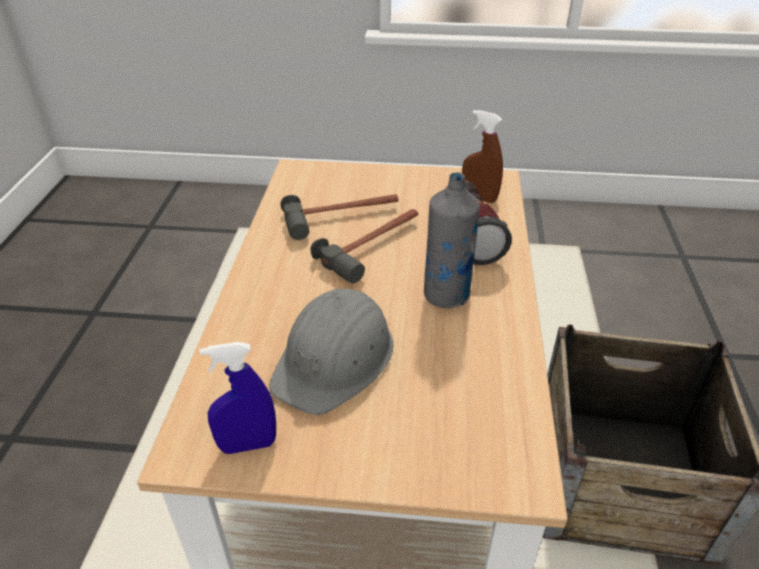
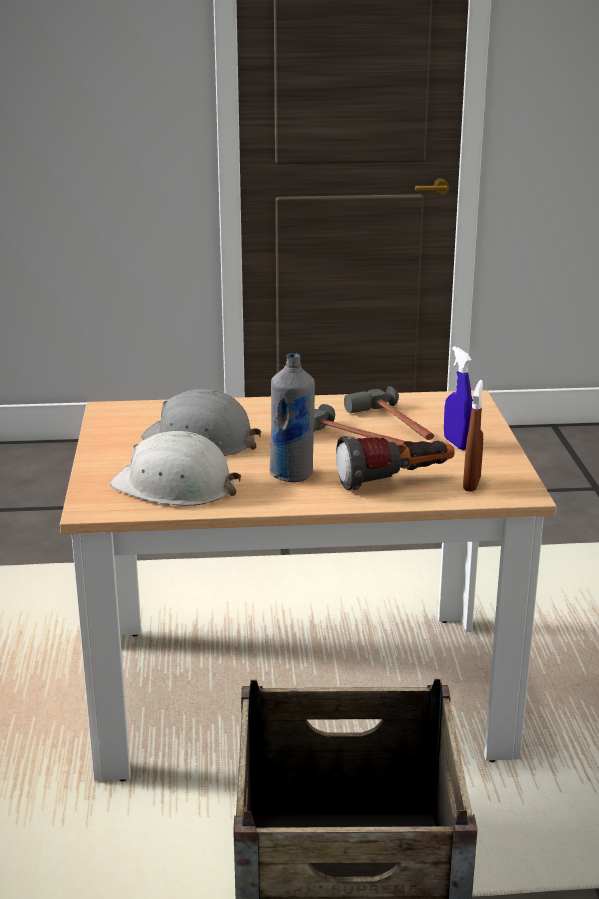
camera: 80 degrees right, 15 degrees down
blue spray bottle [200,342,276,454] -> blue spray bottle moved to [444,346,473,450]
none -> white hard hat [110,431,241,506]

